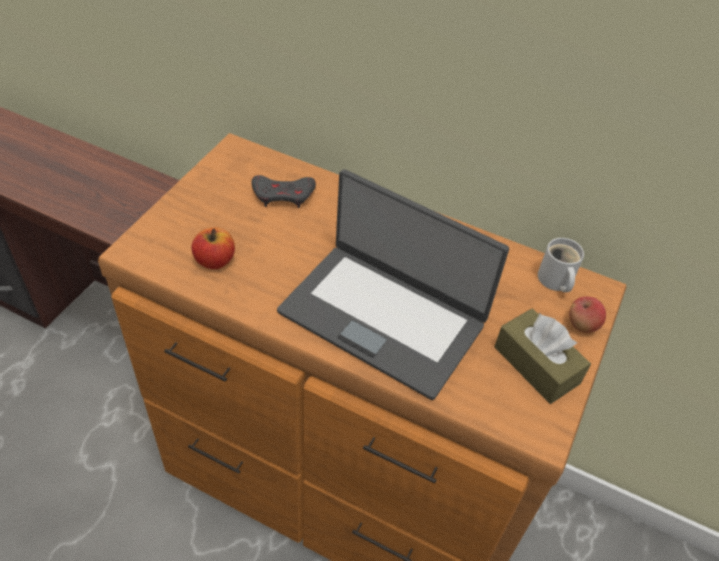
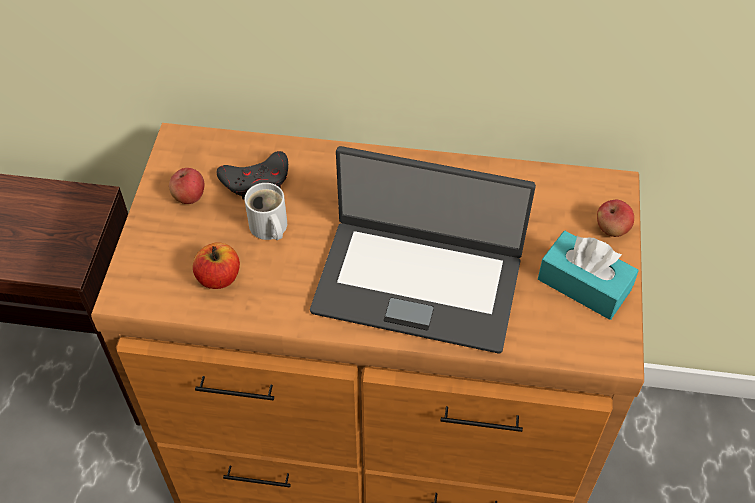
camera: 15 degrees left, 5 degrees up
brown tissue box [495,308,591,404] -> turquoise tissue box [538,231,639,320]
white mug [538,238,584,292] -> white mug moved to [245,183,287,240]
none -> apple [169,168,204,204]

